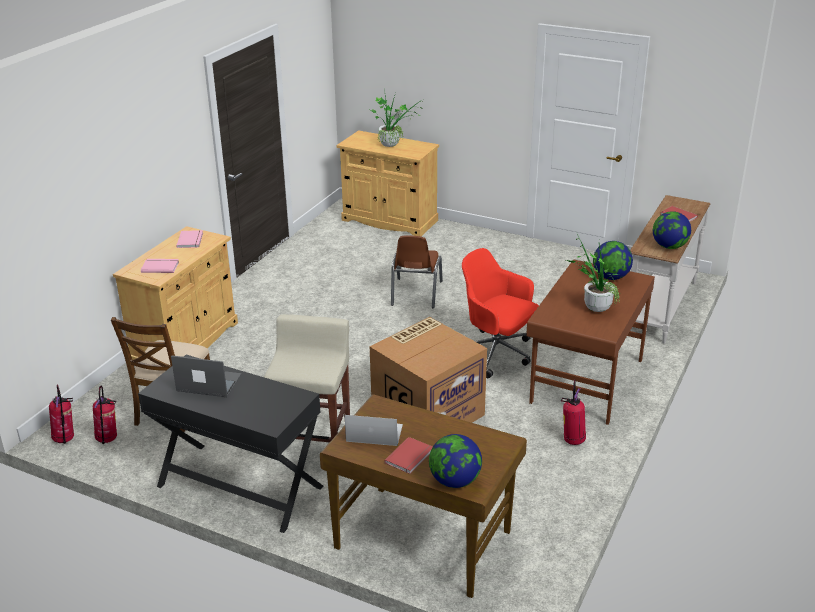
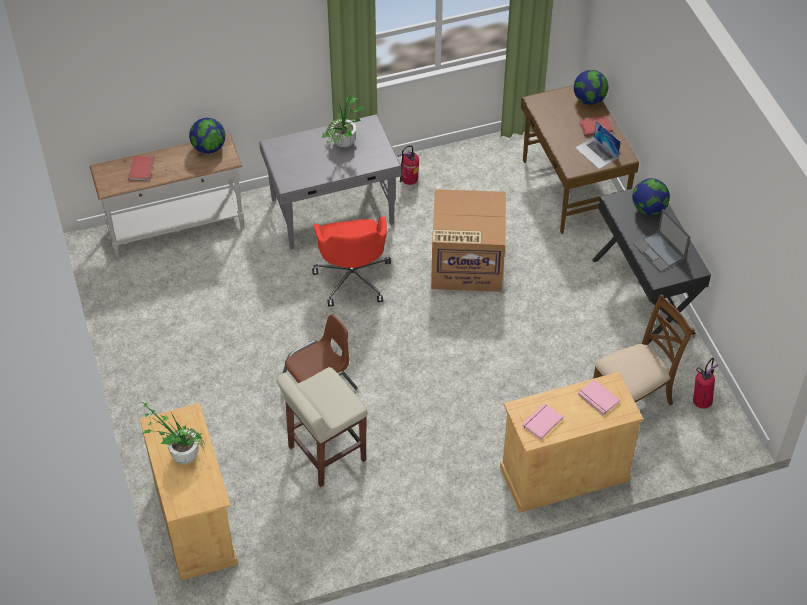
camera: 135 degrees left, 20 degrees up
fire extinguisher [49,385,74,444] -> none
beige stool [264,314,350,442] -> beige stool moved to [276,367,367,487]
brown desk [526,259,655,425] -> grey desk [259,114,402,249]
globe [593,241,633,280] -> globe moved to [632,178,670,215]

